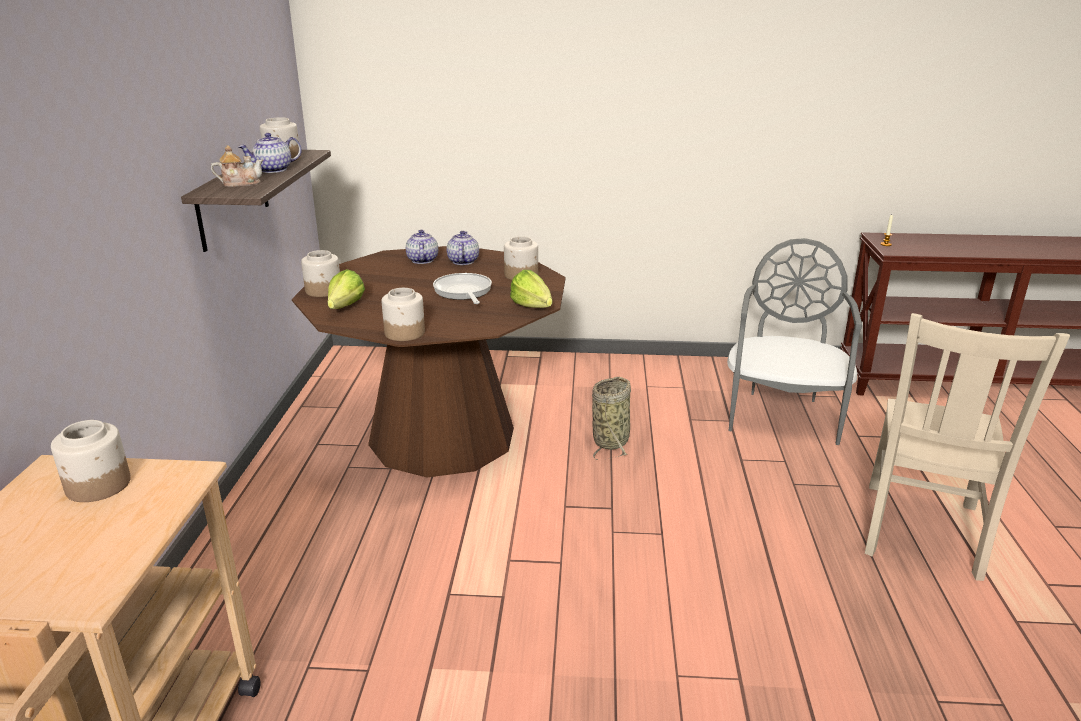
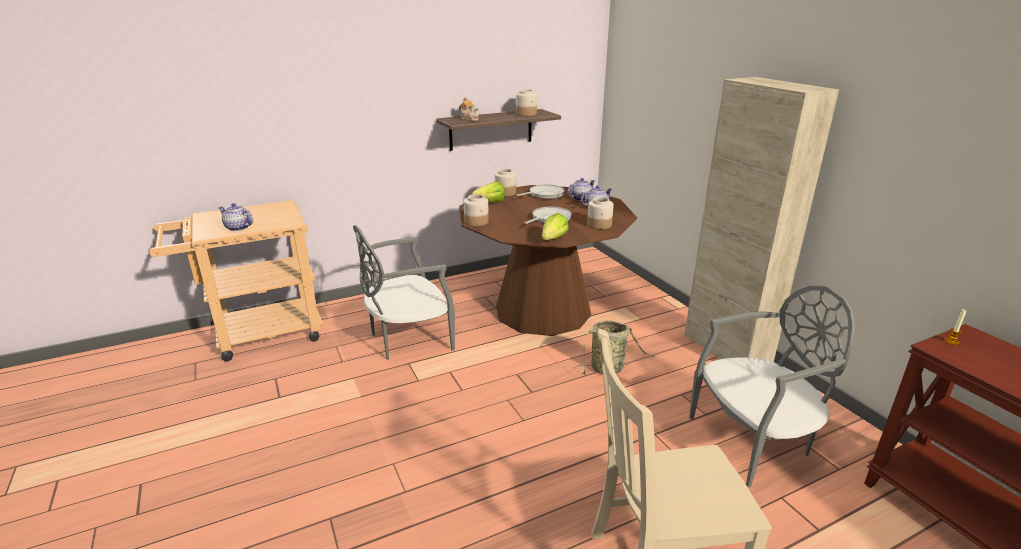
camera: 60 degrees right, 0 degrees up
jar [51,420,131,502] -> none
teapot [238,133,302,173] -> teapot moved to [218,203,253,231]
none -> grey chair [353,225,455,360]
none -> frying pan [516,184,565,199]
none -> beige cabinet [684,77,839,362]

